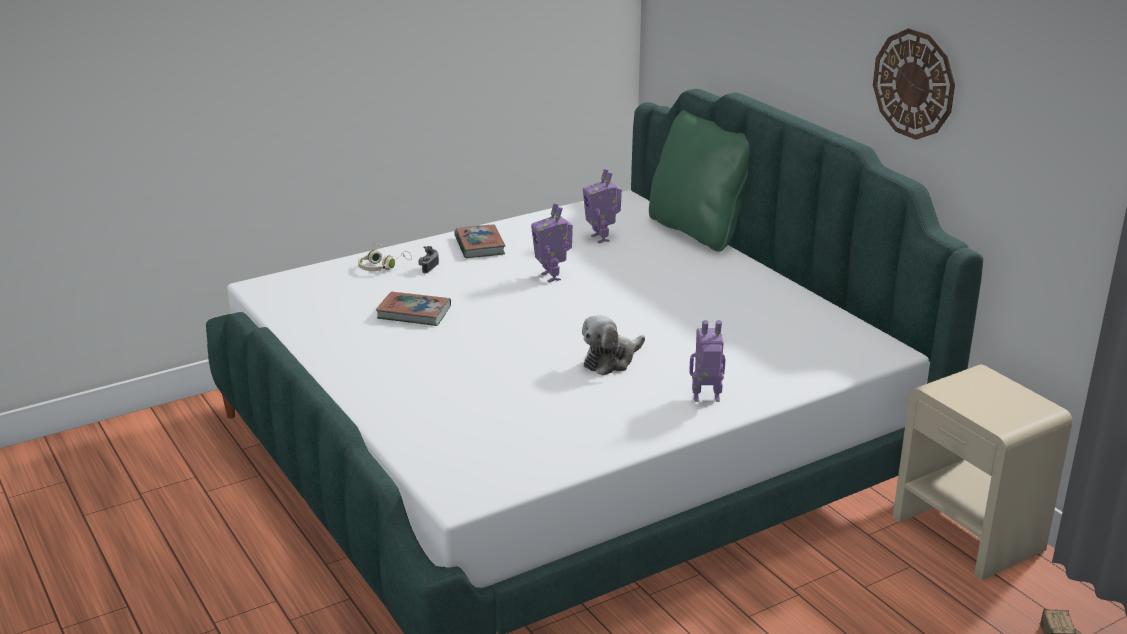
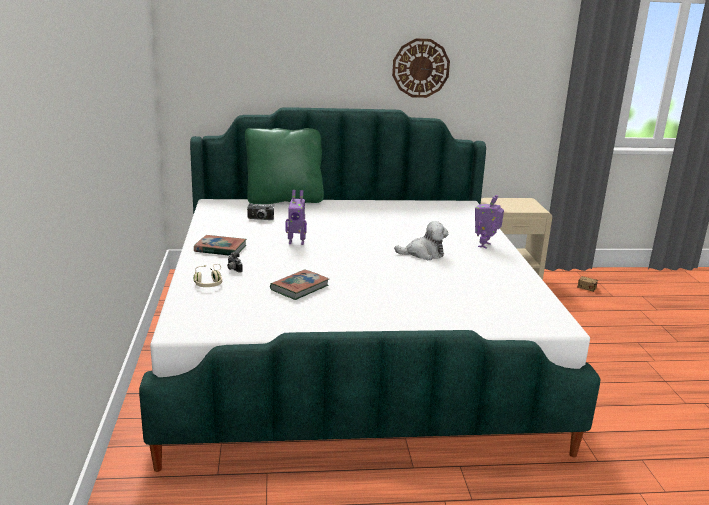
camera: 65 degrees left, 5 degrees down
plush toy [582,315,645,376] -> plush toy turned 75 degrees counterclockwise [394,221,448,260]
toy robot [583,168,622,243] -> camera [247,203,274,220]

